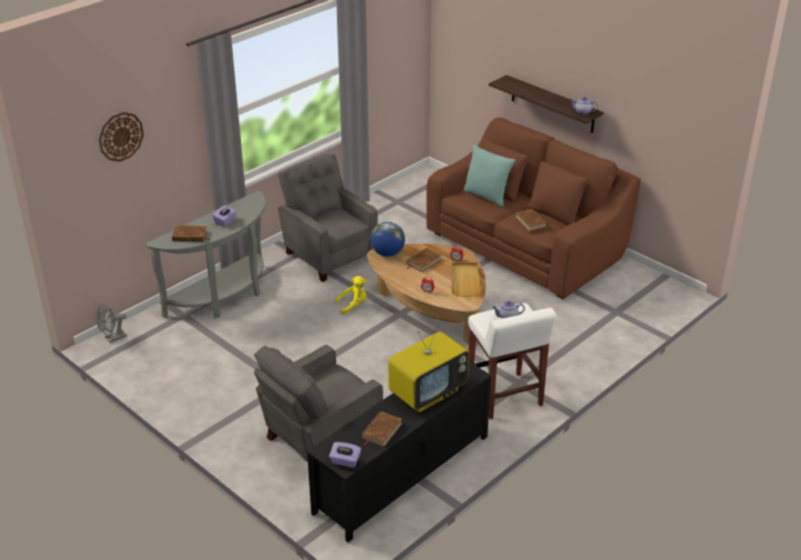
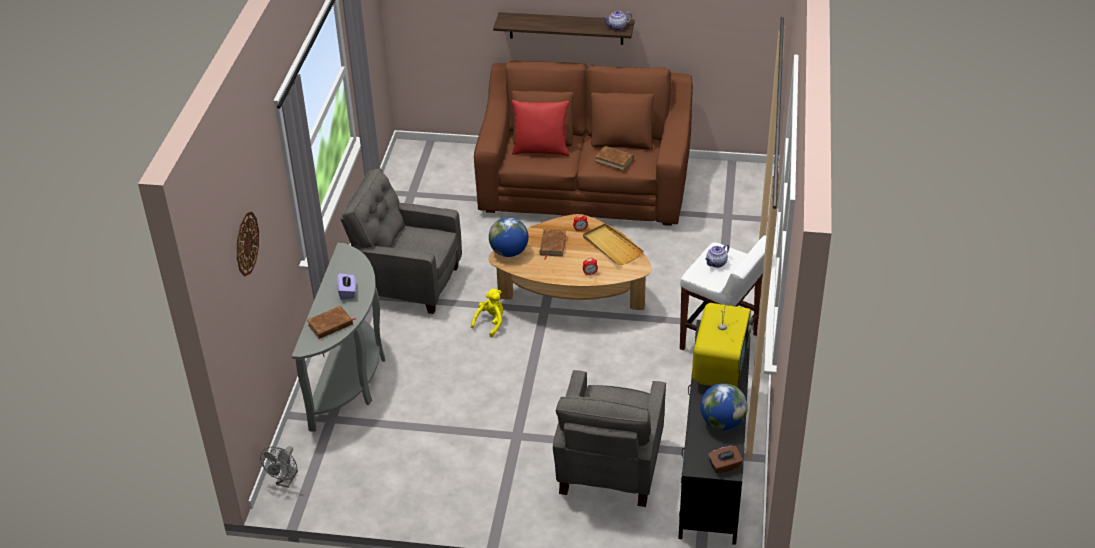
camera: 35 degrees left, 5 degrees up
purple tissue box [329,442,361,468] -> brown tissue box [708,445,743,474]
brown book [362,411,402,447] -> globe [700,383,748,430]
turquoise pillow [463,144,516,207] -> red pillow [511,100,569,156]

